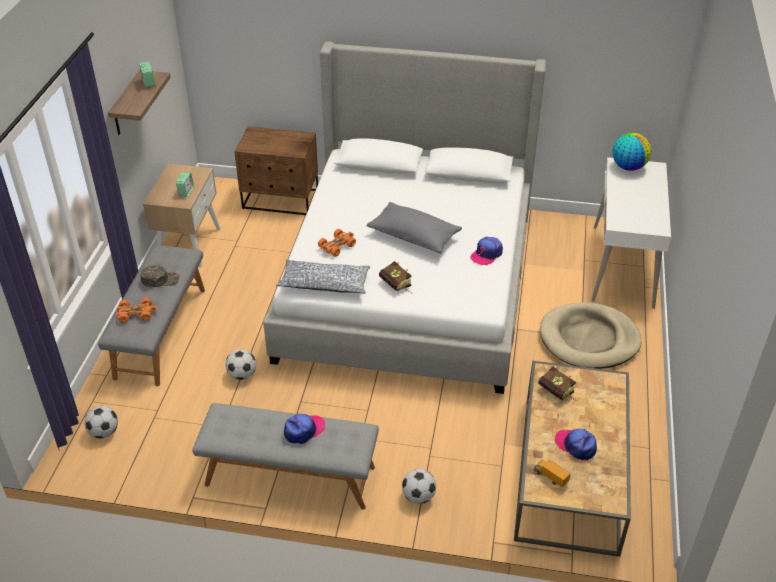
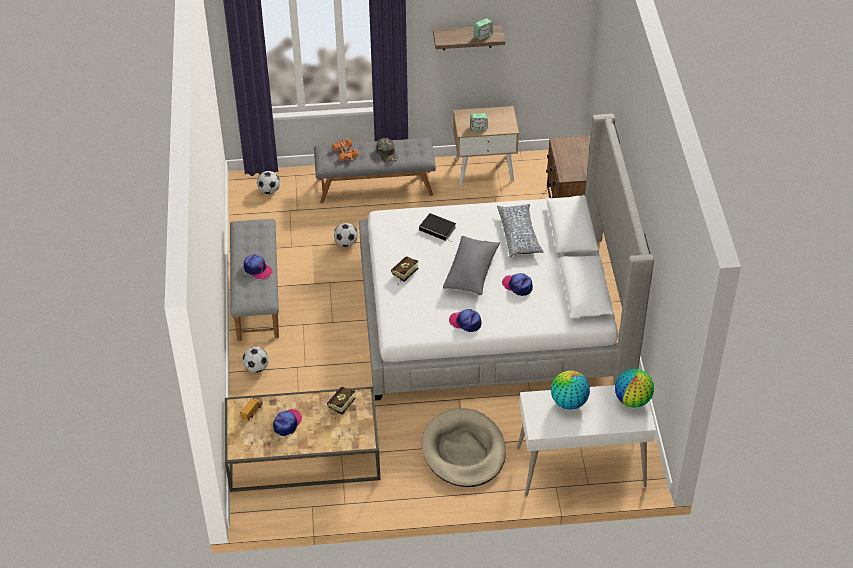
camera: 75 degrees right, 5 degrees up
pillow [276,260,370,294] -> pillow moved to [497,204,544,257]
orange toy car [318,229,356,257] -> book [419,213,456,242]
none -> cap [502,273,533,296]
none -> globe [551,371,590,410]

